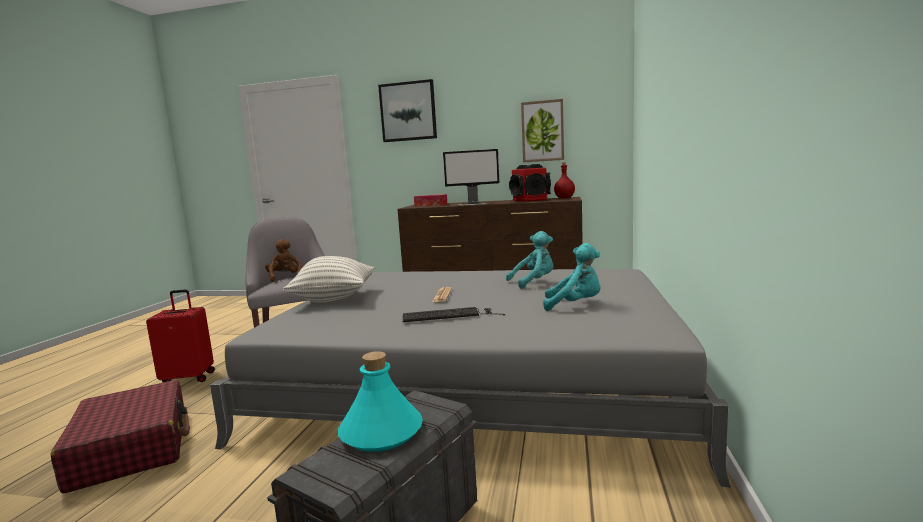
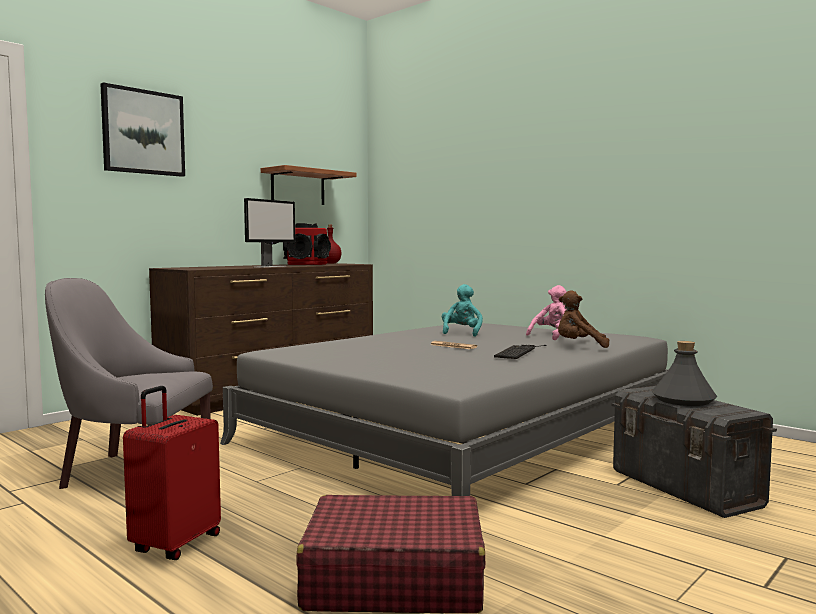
camera: 60 degrees left, 5 degrees down
brown plush toy [265,239,302,282] -> brown plush toy moved to [558,290,609,348]
pillow [283,256,374,303] -> none
turquoise bottle [338,351,423,452] -> grey bottle [652,341,717,406]
tissue box [414,194,447,207] -> none
picture [521,99,564,162] -> shelf [261,165,356,205]
turquoise plush toy [543,243,601,311] -> pink plush toy [526,285,567,340]

